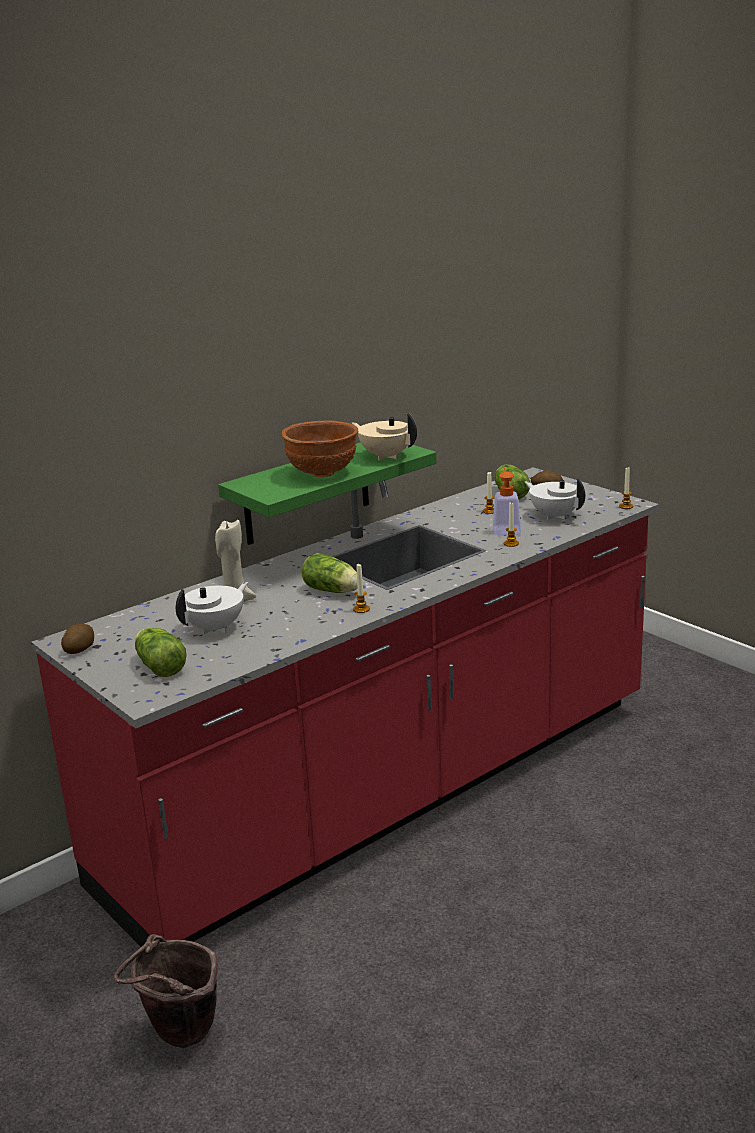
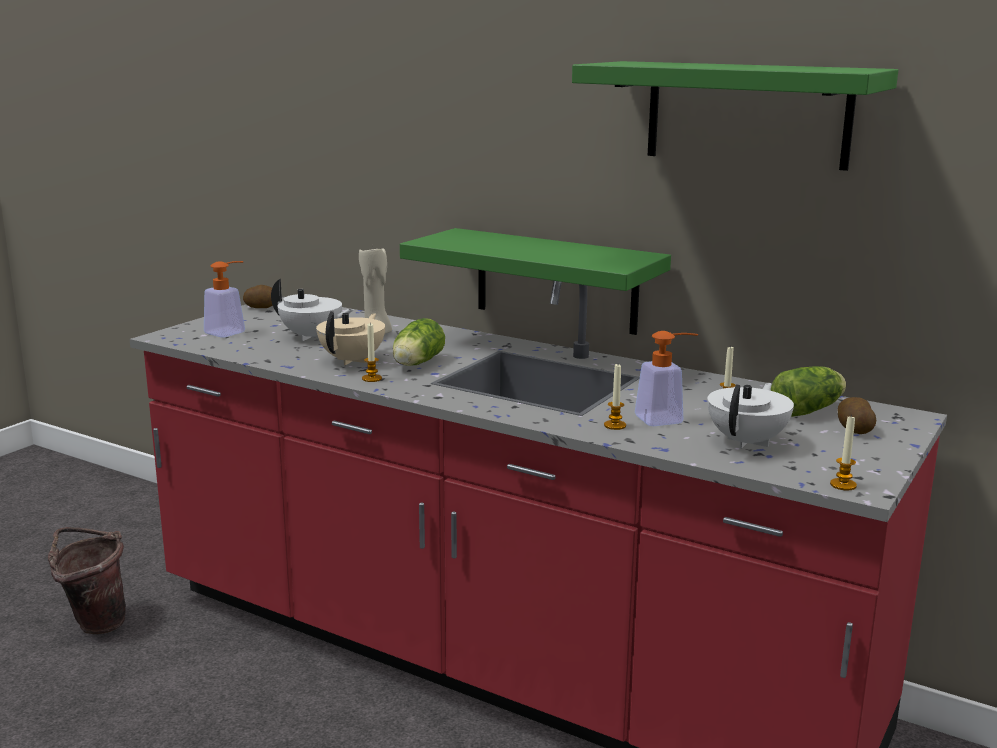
camera: 70 degrees right, 5 degrees down
lettuce [135,627,187,677] -> soap dispenser [204,261,245,338]
brown bowl [281,421,358,477] -> none
beige teapot [352,413,417,461] -> beige teapot moved to [316,311,385,365]
none -> green shelf [572,61,898,171]

